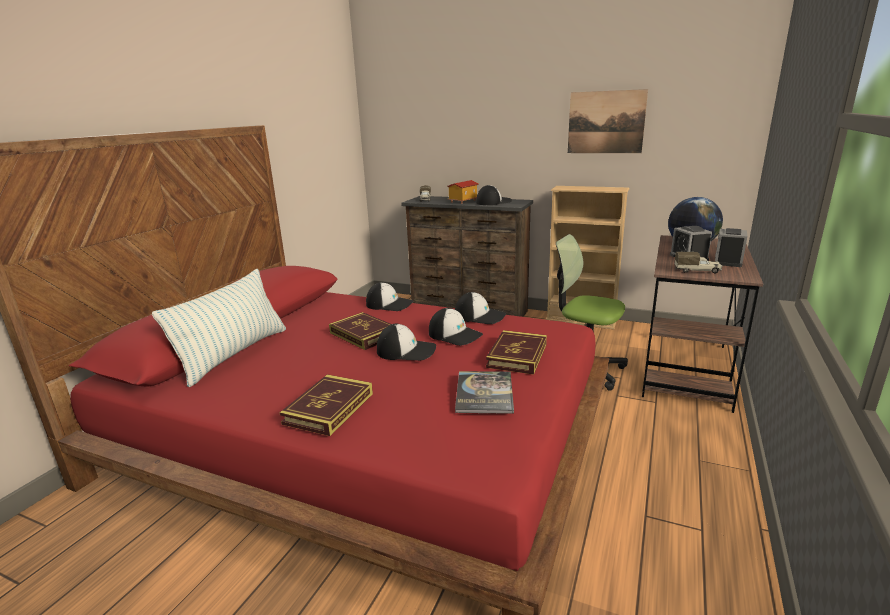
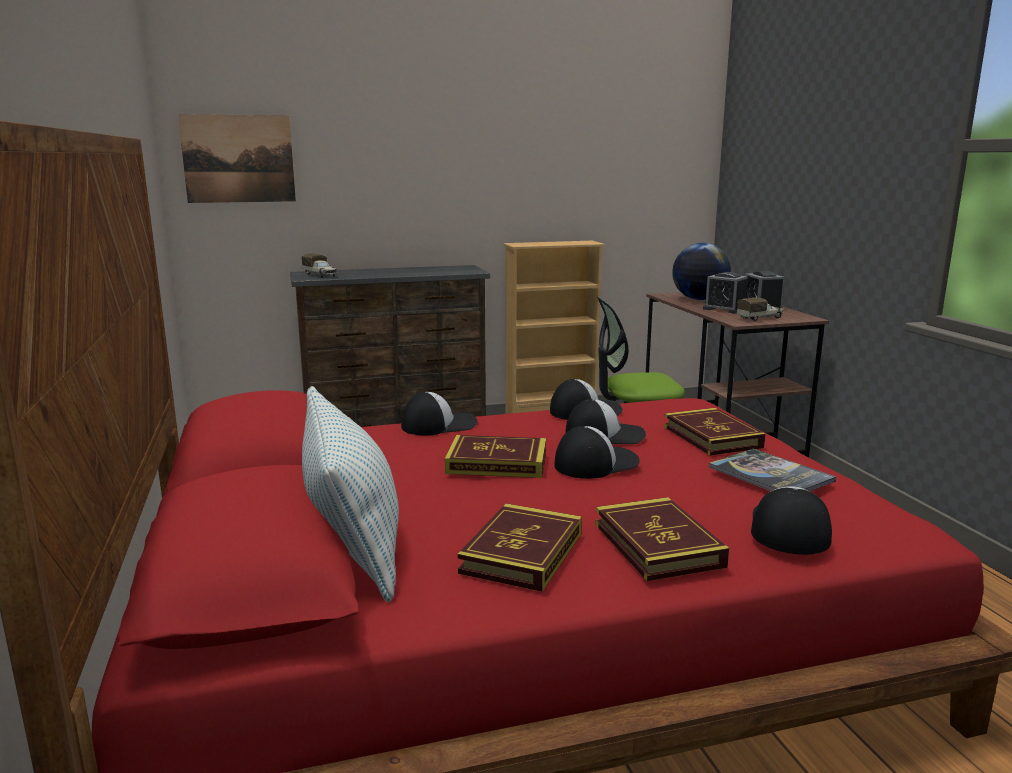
camera: 40 degrees left, 5 degrees down
toy house [447,180,479,204] -> none
cap [476,185,512,205] -> cap moved to [751,486,832,555]
picture [568,89,648,153] -> picture moved to [178,114,296,203]
none -> book [457,503,582,592]

